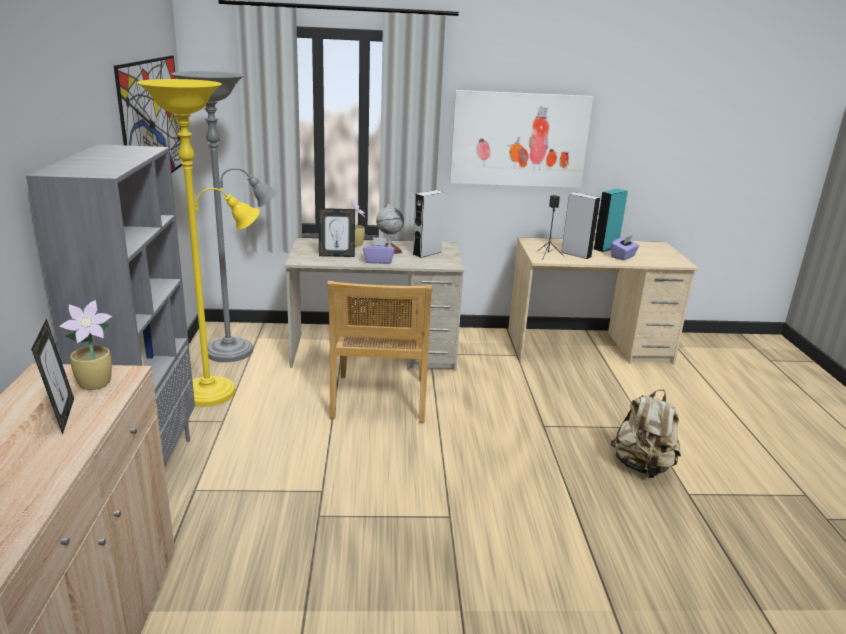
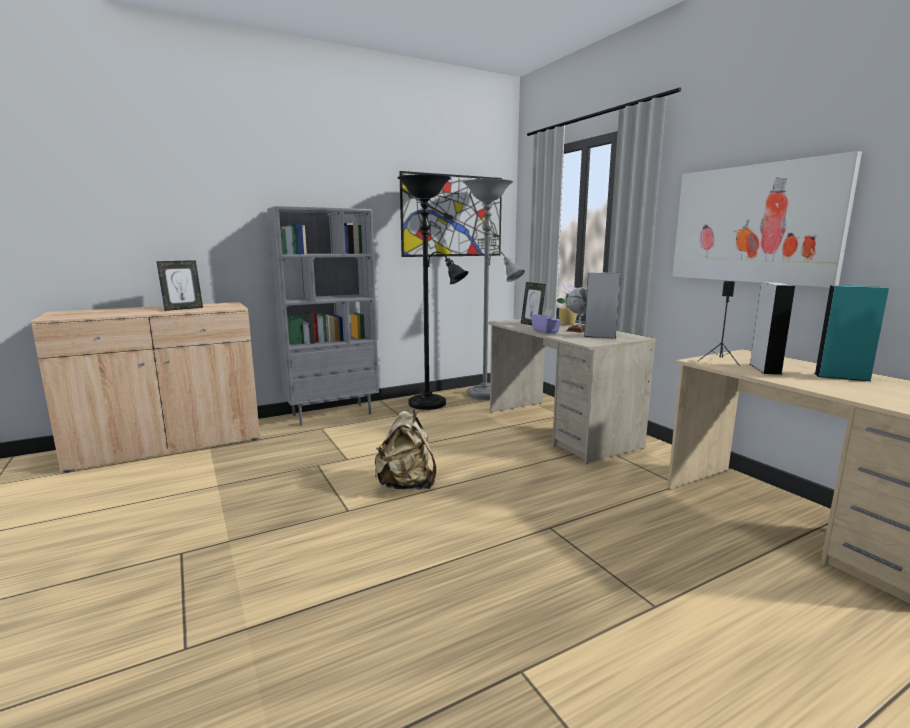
camera: 65 degrees right, 10 degrees down
potted plant [59,300,112,390] -> none
yellow floor lamp [136,79,260,407] -> black floor lamp [397,174,468,410]
beige chair [327,281,432,423] -> none
purple tissue box [611,235,639,260] -> none
beige backpack [611,389,681,478] -> beige backpack moved to [375,409,436,490]

